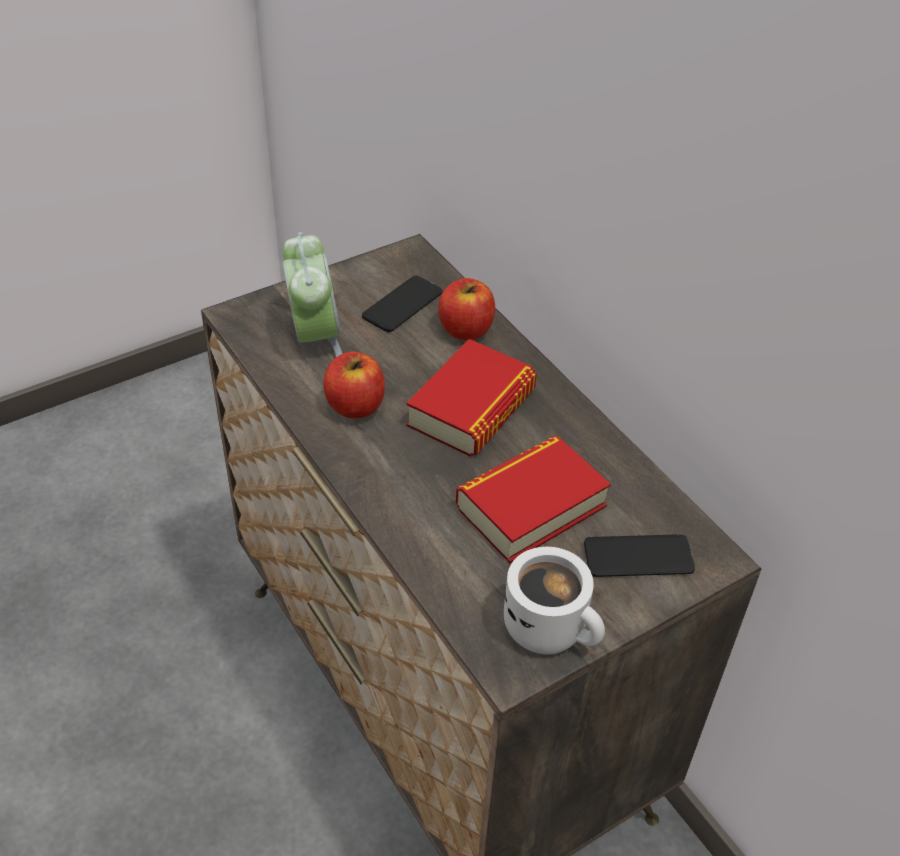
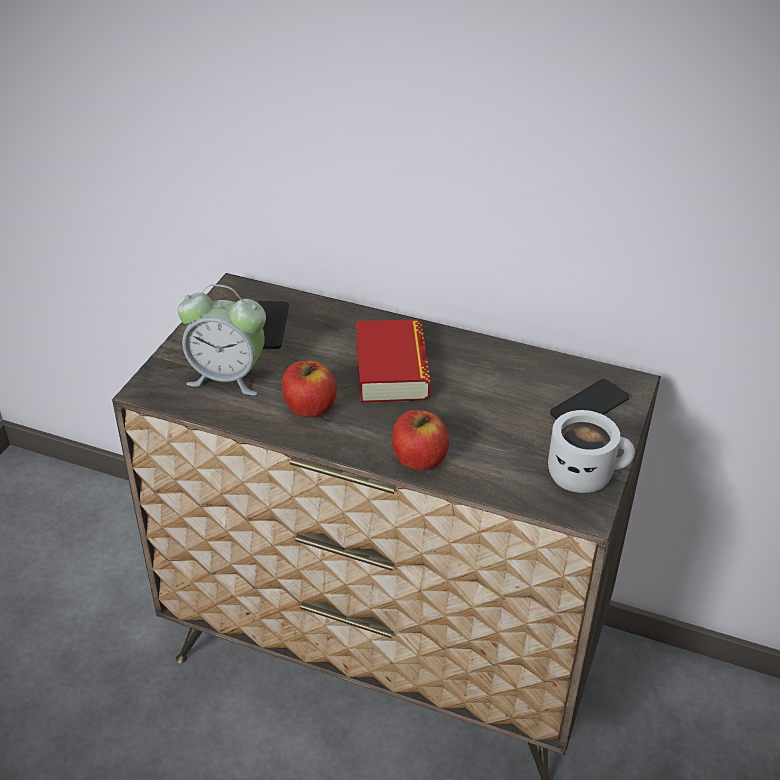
camera: 35 degrees left, 5 degrees down
alarm clock [283,232,343,357] -> alarm clock turned 150 degrees clockwise [178,284,266,395]
apple [438,278,495,340] -> apple moved to [392,410,449,471]
book [456,436,611,563] -> none

